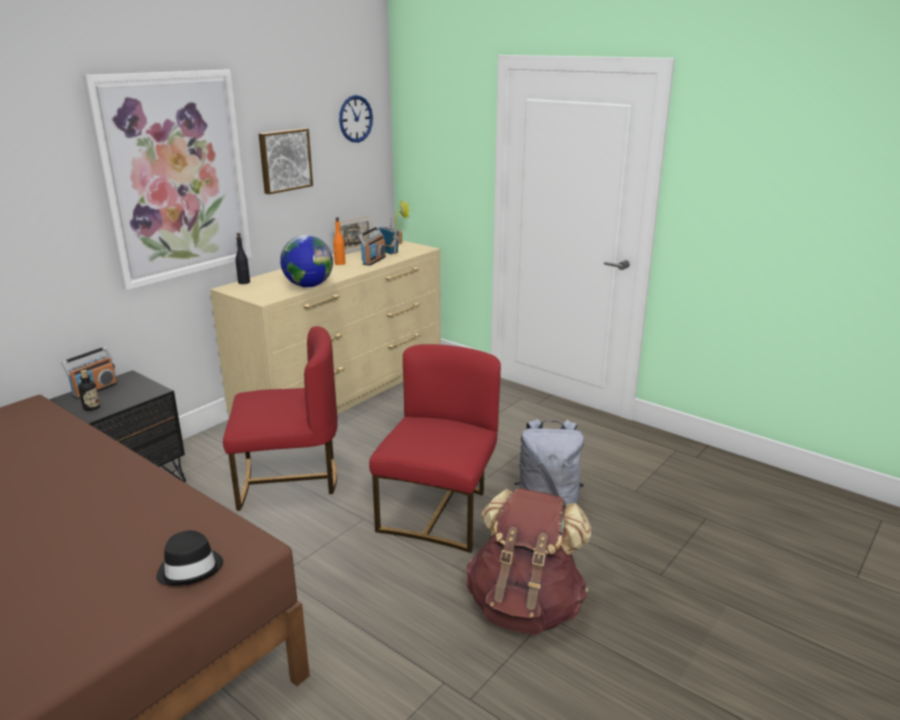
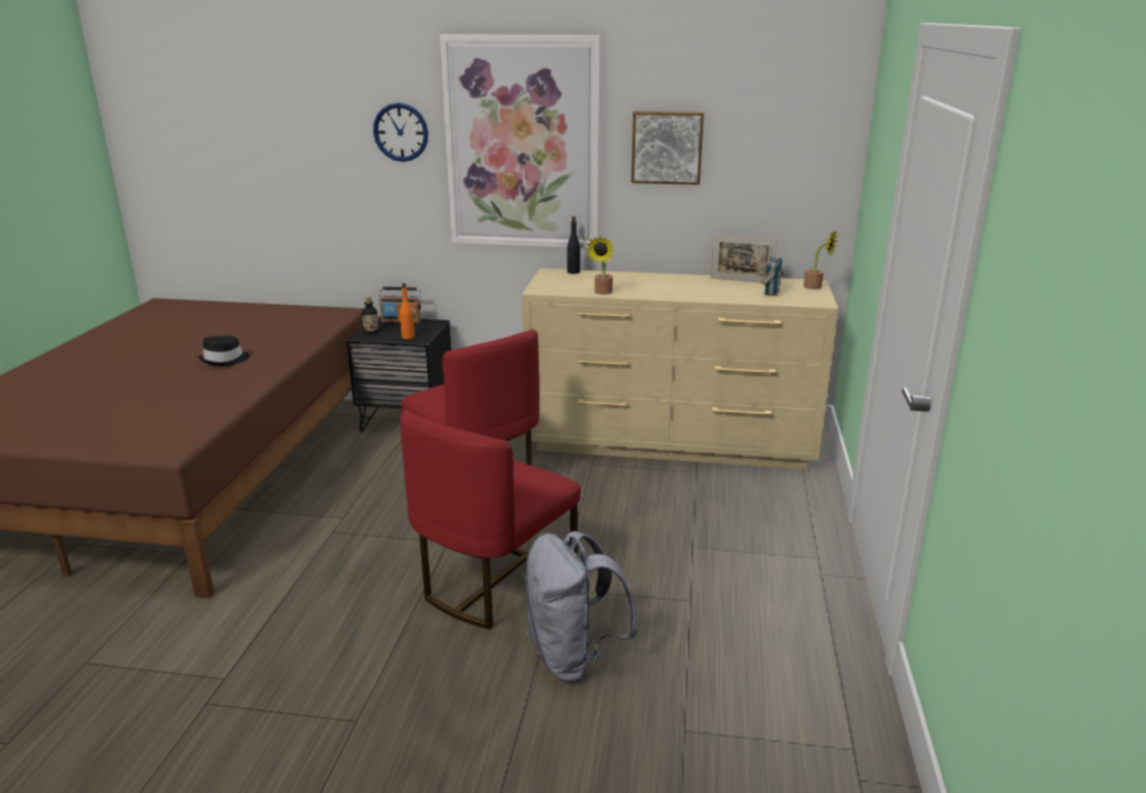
camera: 60 degrees right, 0 degrees up
black hat [156,530,223,586] -> black hat moved to [198,336,250,366]
globe [280,235,333,287] -> potted plant [586,236,614,294]
orange bottle [333,217,345,265] -> orange bottle moved to [400,283,415,339]
wall clock [339,95,373,143] -> wall clock moved to [373,103,428,162]
radio [359,227,386,266] -> none
red chair [369,344,501,553] -> red chair turned 135 degrees clockwise [400,410,581,629]
brown backpack [466,488,591,635] -> none

